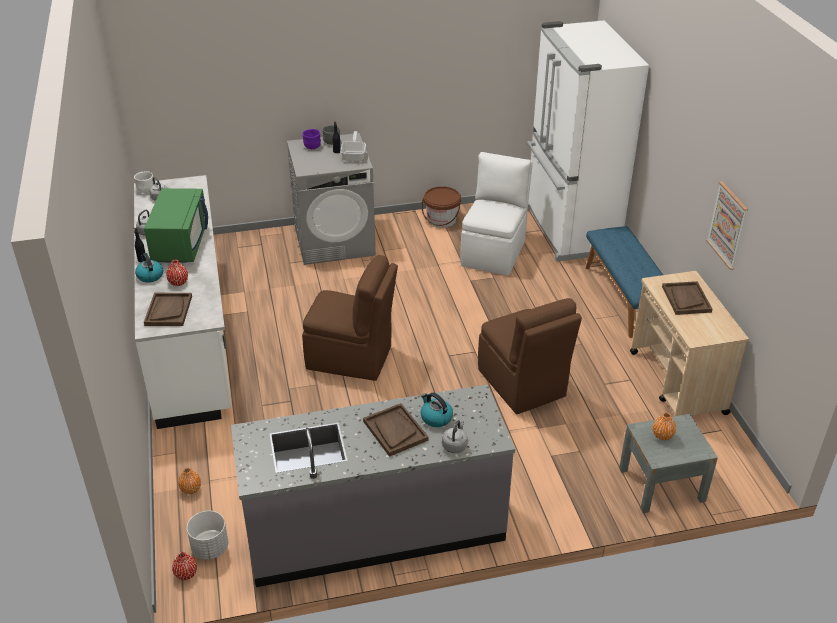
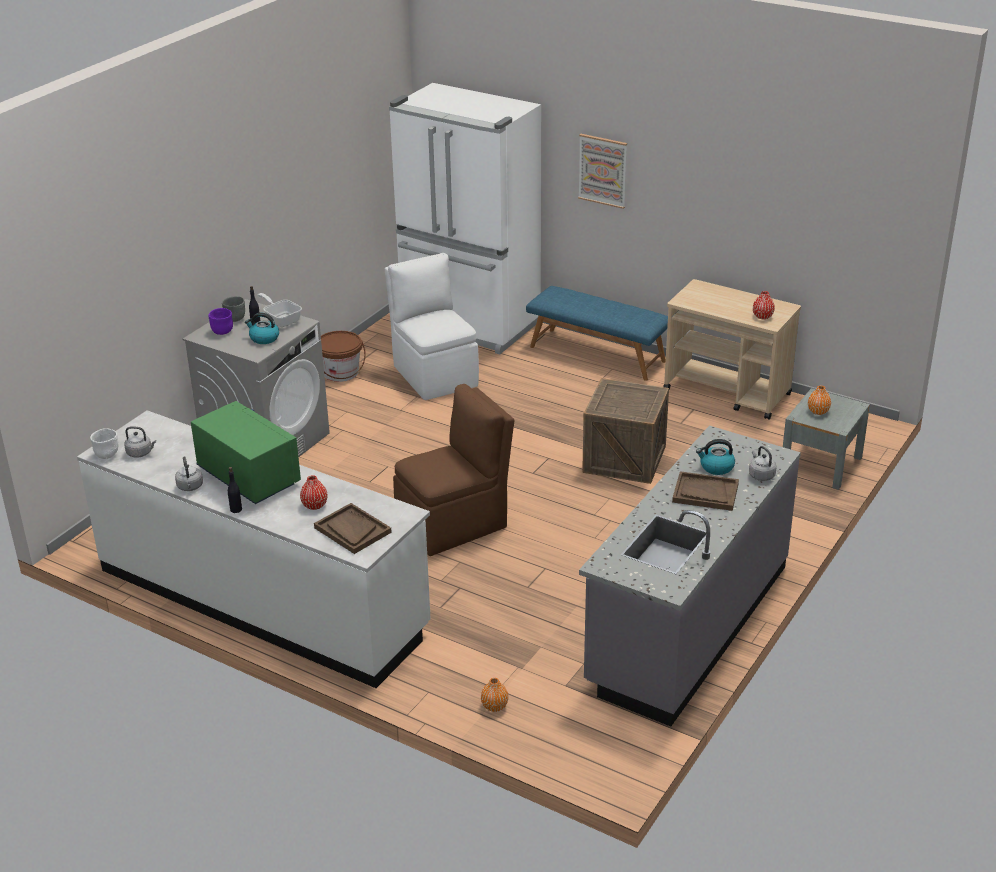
camera: 45 degrees left, 5 degrees down
kettle [135,253,163,283] -> kettle moved to [245,313,279,344]
red vase [172,552,197,580] -> red vase moved to [753,291,775,319]
white planter [187,511,228,560] -> none
brown chair [478,298,582,414] -> crate [582,378,669,484]
brown tray [662,281,712,315] -> none
picture [706,181,748,270] -> picture moved to [578,134,627,209]

